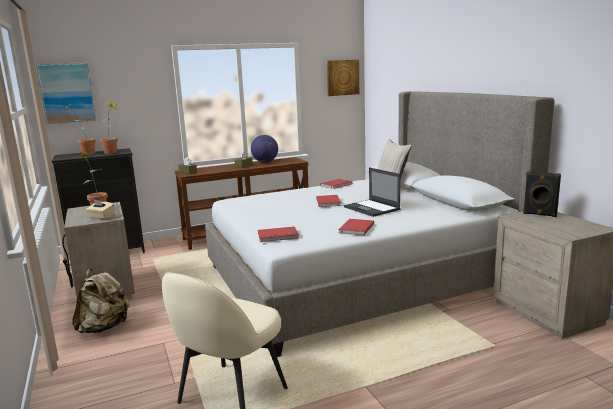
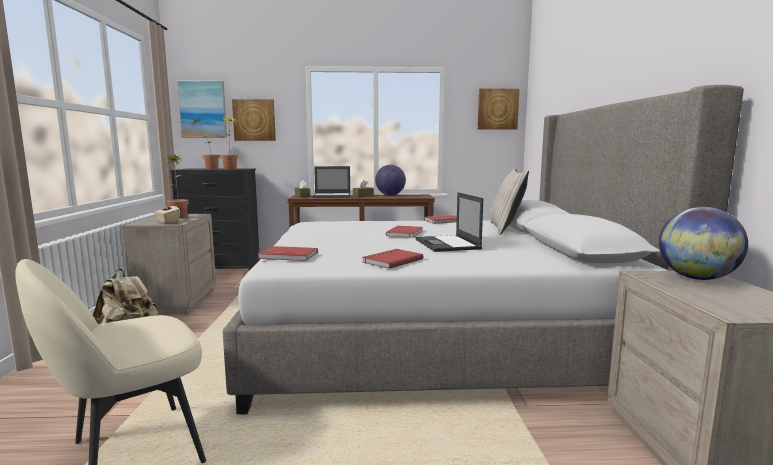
camera: 20 degrees right, 5 degrees down
black speaker [523,172,561,217] -> globe [659,207,748,280]
none -> picture [232,99,276,141]
none -> laptop [312,166,350,198]

